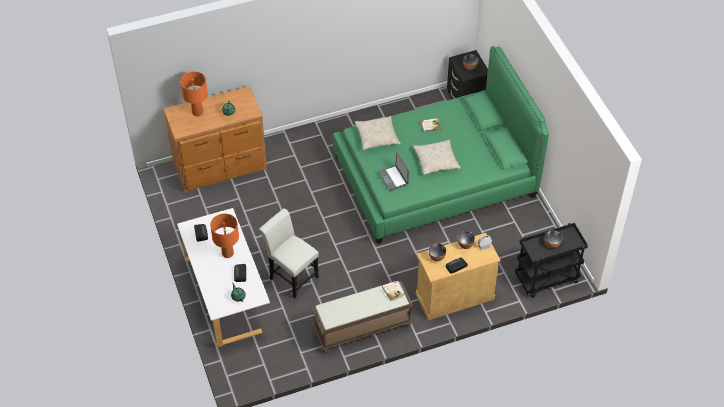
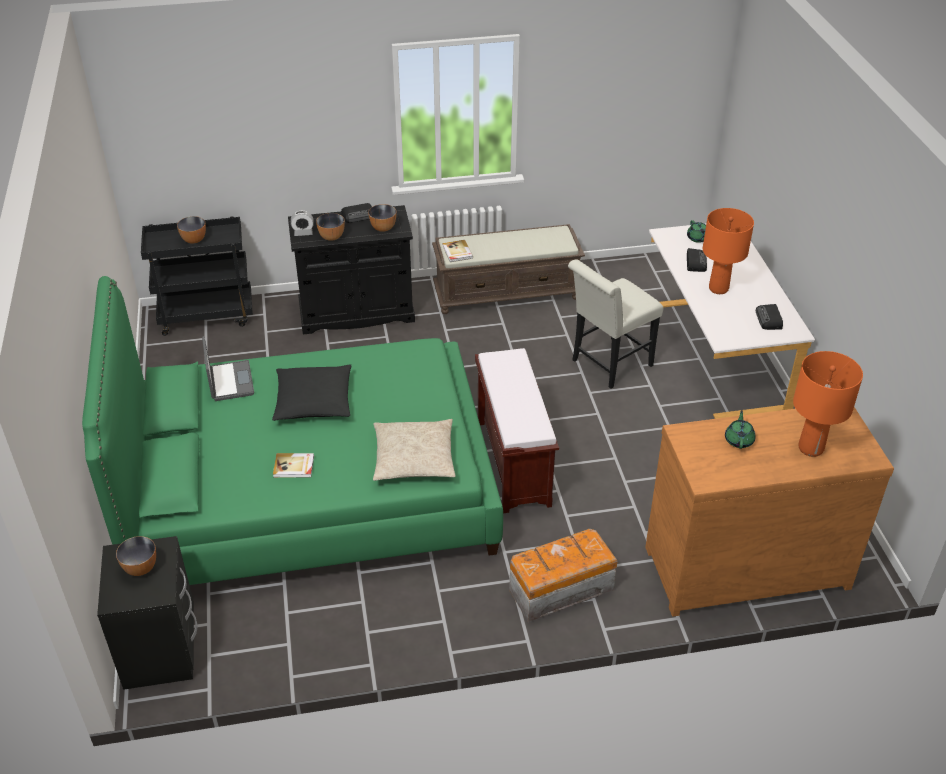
camera: 170 degrees left, 10 degrees down
white chair [259,208,319,298] -> white chair turned 90 degrees clockwise [568,259,663,389]
laptop [378,152,409,191] -> laptop moved to [202,336,254,401]
beige pillow [413,140,461,175] -> black pillow [272,364,351,421]
beige cabinet [416,233,501,320] -> black cabinet [288,205,415,335]
none -> brown bench [475,348,559,513]
none -> storage box [509,529,617,622]

